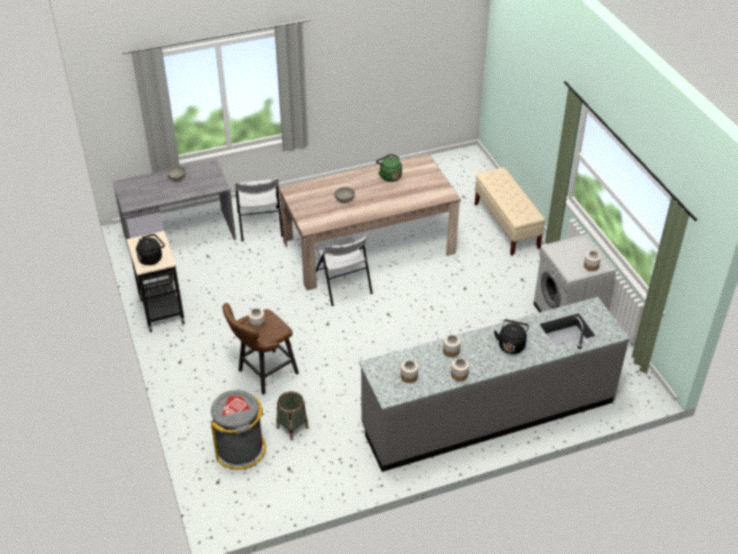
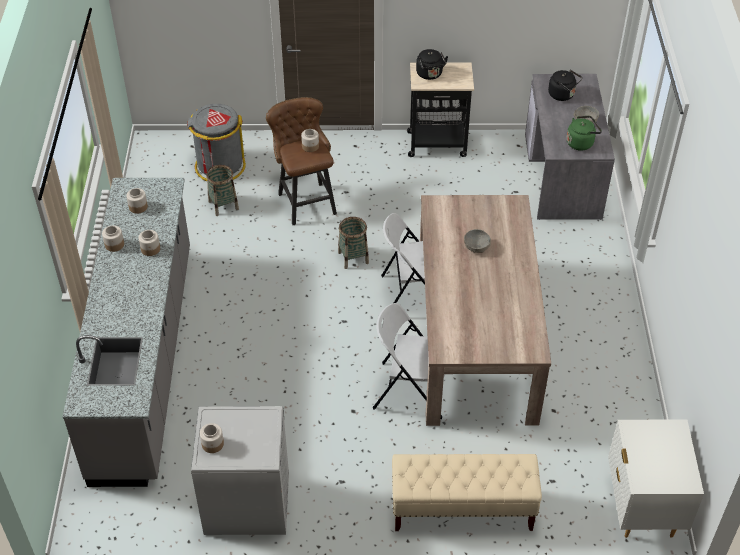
camera: 110 degrees right, 5 degrees up
white chair [235,178,283,241] -> white chair moved to [373,303,446,419]
green kettle [376,154,402,182] -> green kettle moved to [566,116,602,151]
black kettle [494,319,529,354] -> black kettle moved to [548,70,582,101]
none -> basket [338,217,369,269]
none -> white nightstand [608,420,704,538]

